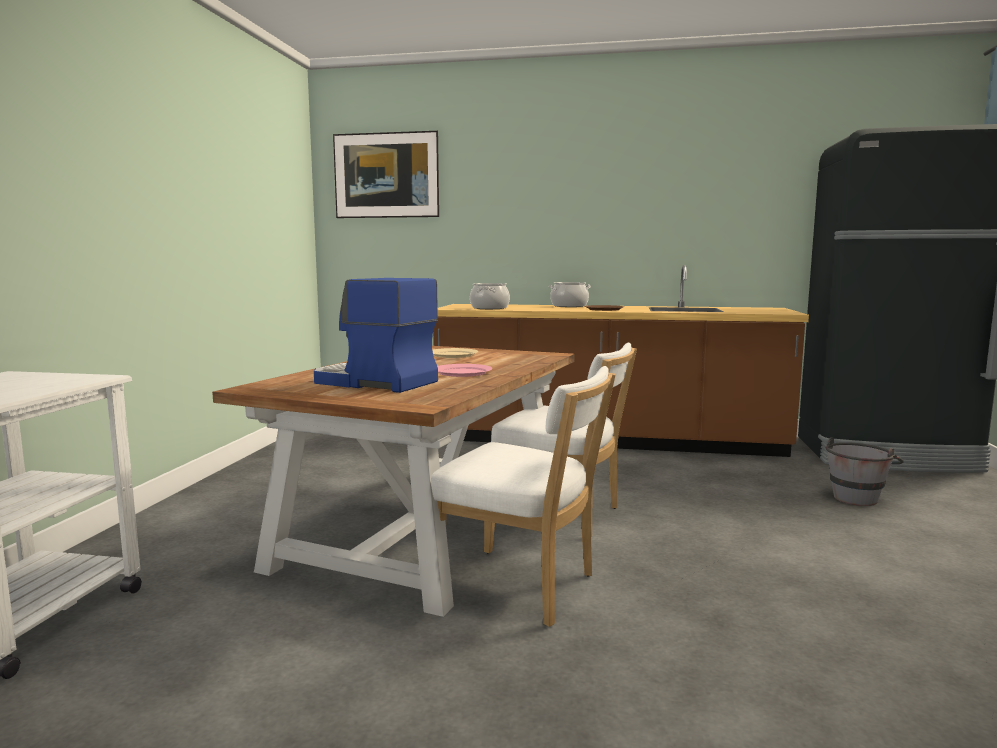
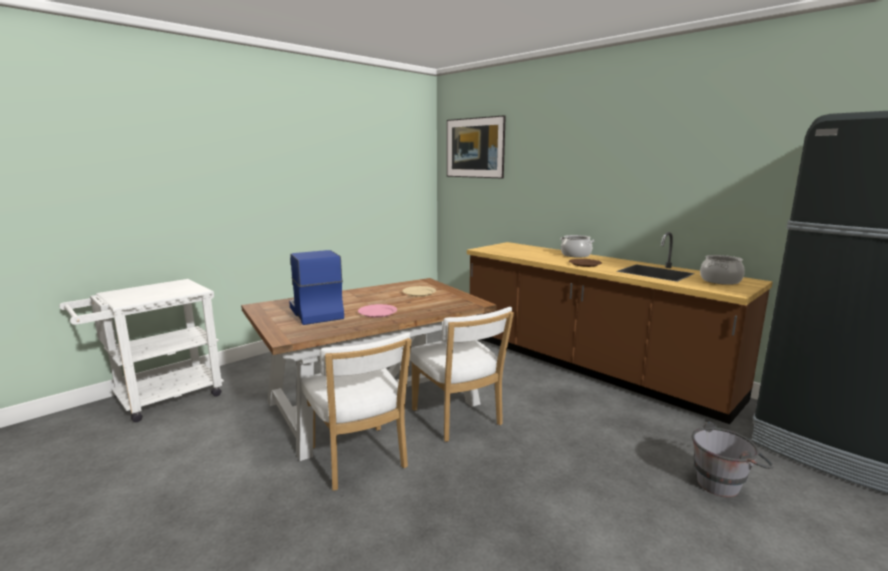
camera: 35 degrees right, 5 degrees up
cooking pot [470,283,510,309] -> cooking pot moved to [700,255,745,285]

